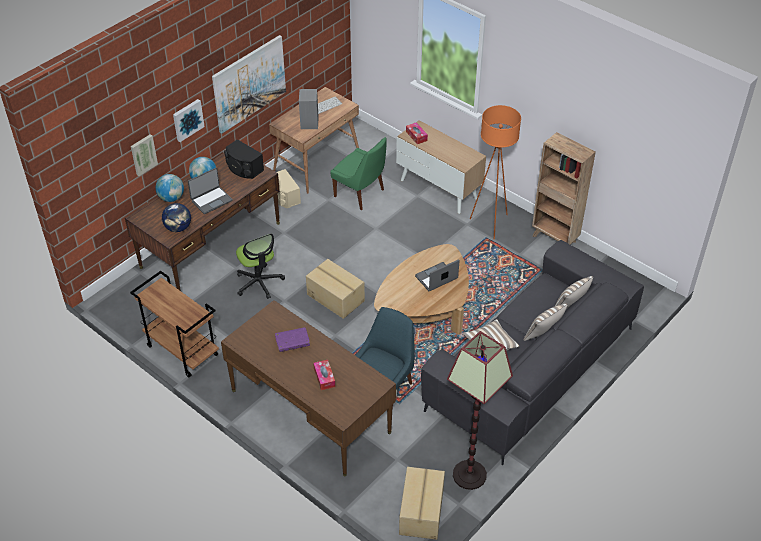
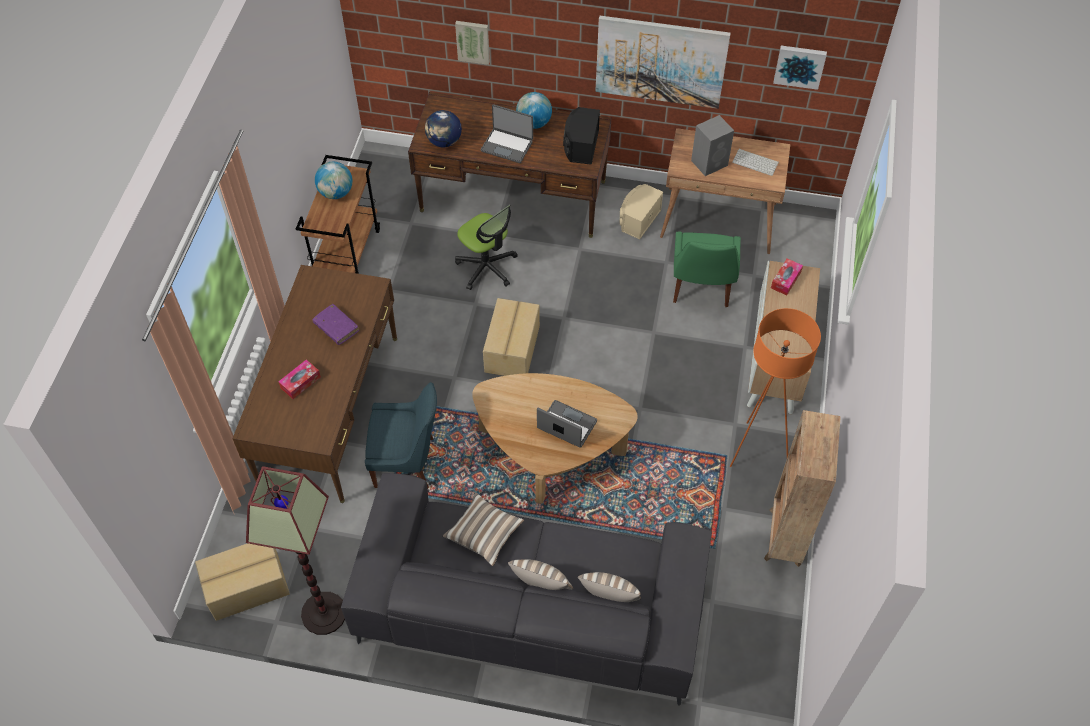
camera: 60 degrees right, 10 degrees up
globe [156,174,184,202] -> globe moved to [315,162,352,199]
picture [173,99,205,142] -> picture moved to [773,46,827,90]
office chair [236,233,285,299] -> office chair turned 75 degrees counterclockwise [455,205,518,290]

